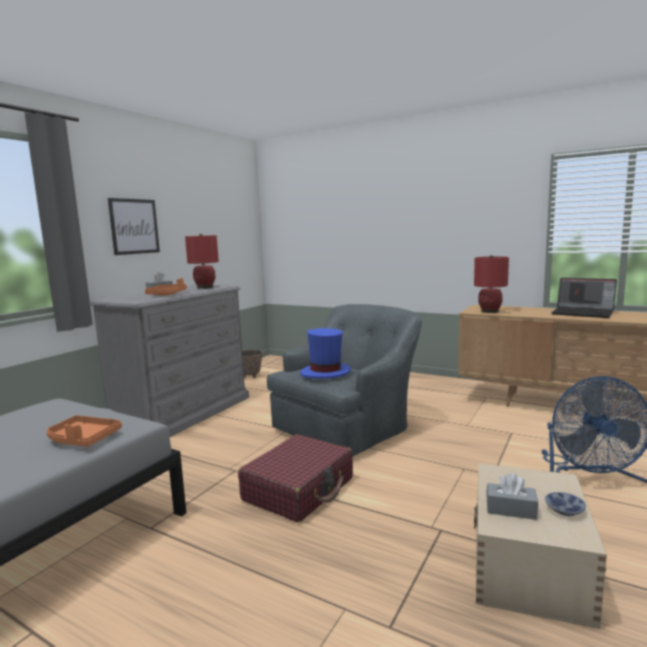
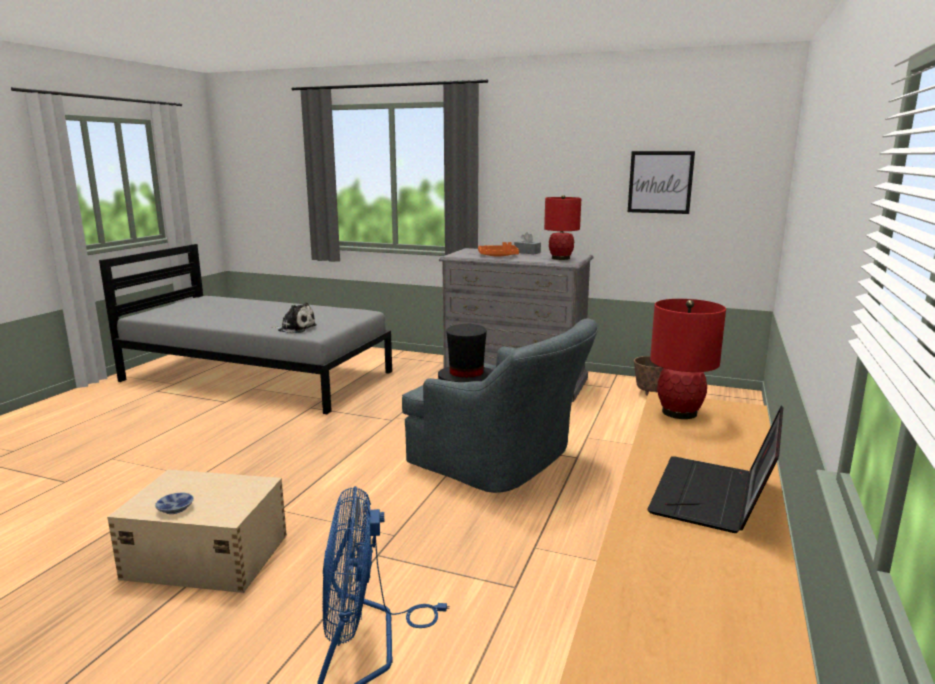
camera: 80 degrees right, 5 degrees up
orange tray [46,415,122,447] -> plush toy [271,302,317,333]
picture [108,198,160,255] -> picture moved to [628,151,695,214]
red suitcase [238,434,353,523] -> none
blue hat [300,328,351,379] -> black hat [438,324,493,382]
grey tissue box [486,473,538,520] -> none

